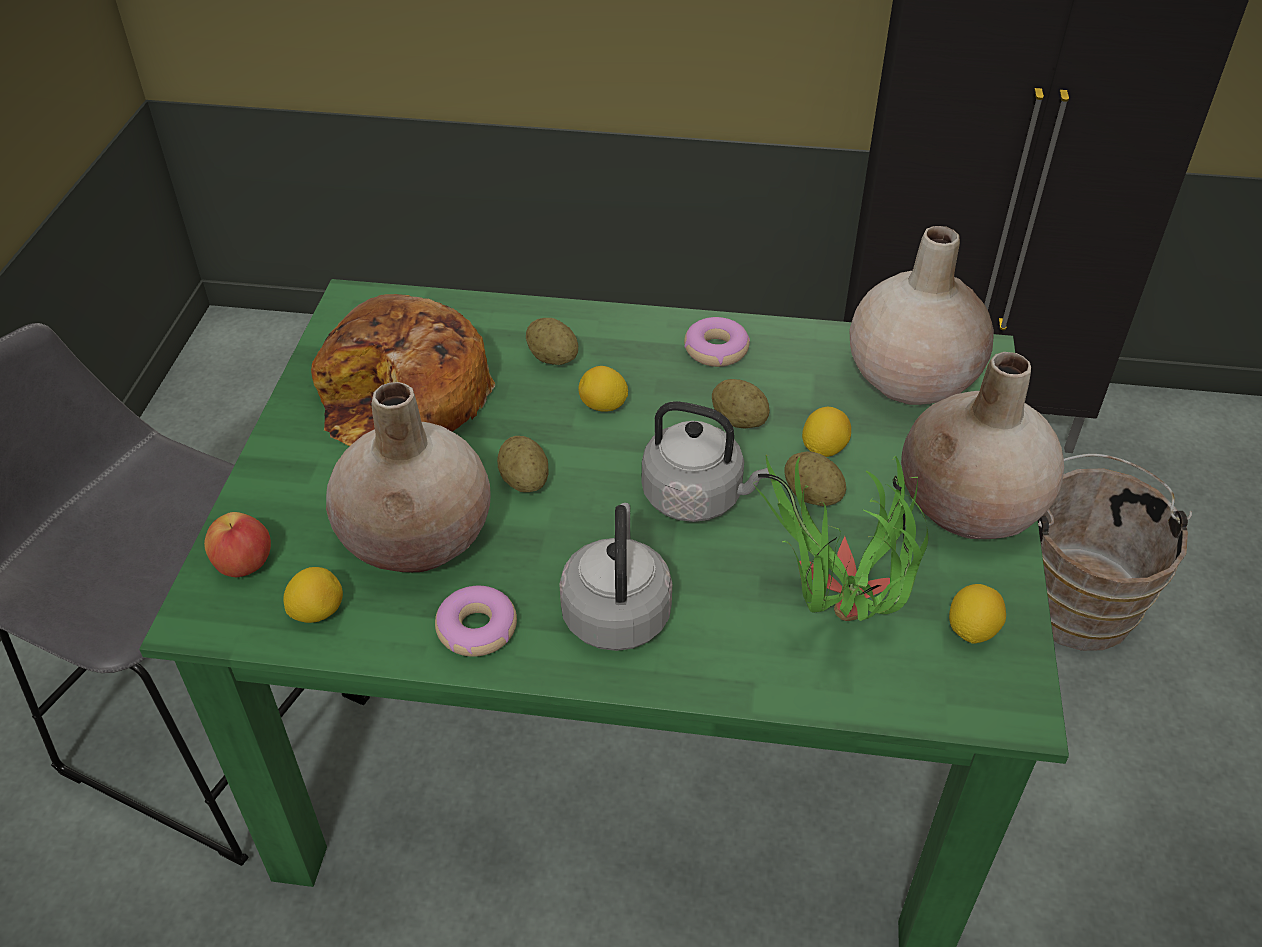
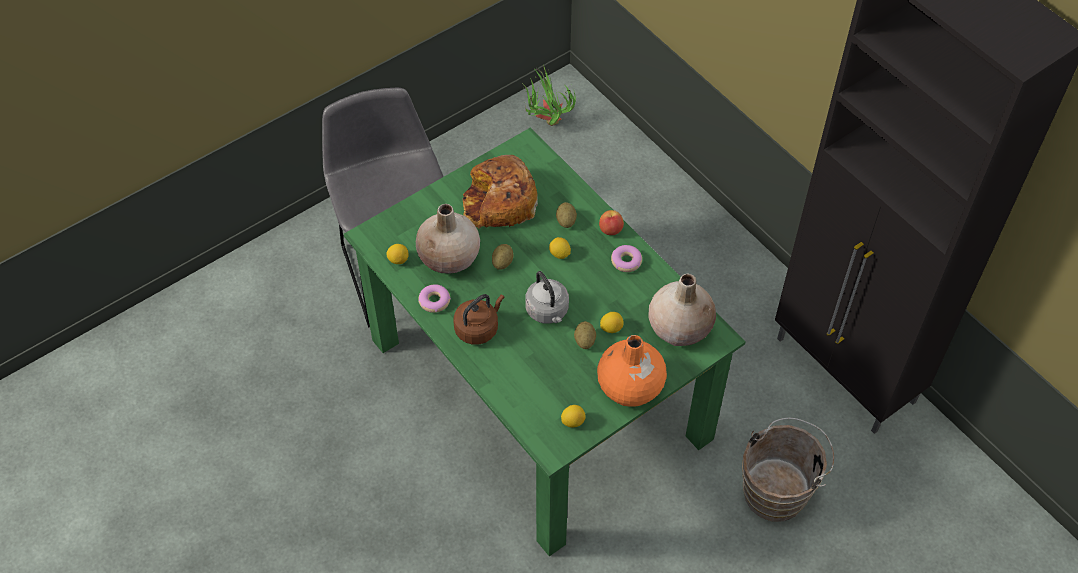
camera: 45 degrees right, 10 degrees up
apple [204,512,271,577] -> apple moved to [599,210,624,235]
grey kettle [559,503,672,651] -> brown kettle [454,294,504,345]
potato [712,379,770,429] -> none
potted plant [753,455,928,621] -> potted plant moved to [523,65,576,126]
beige vase [901,352,1064,539] -> orange vase [597,335,667,407]

